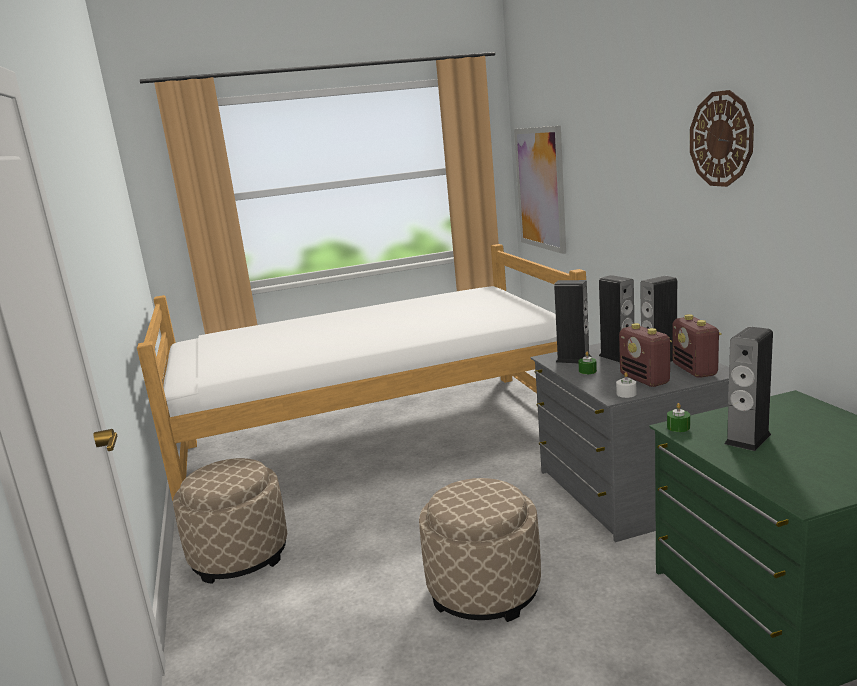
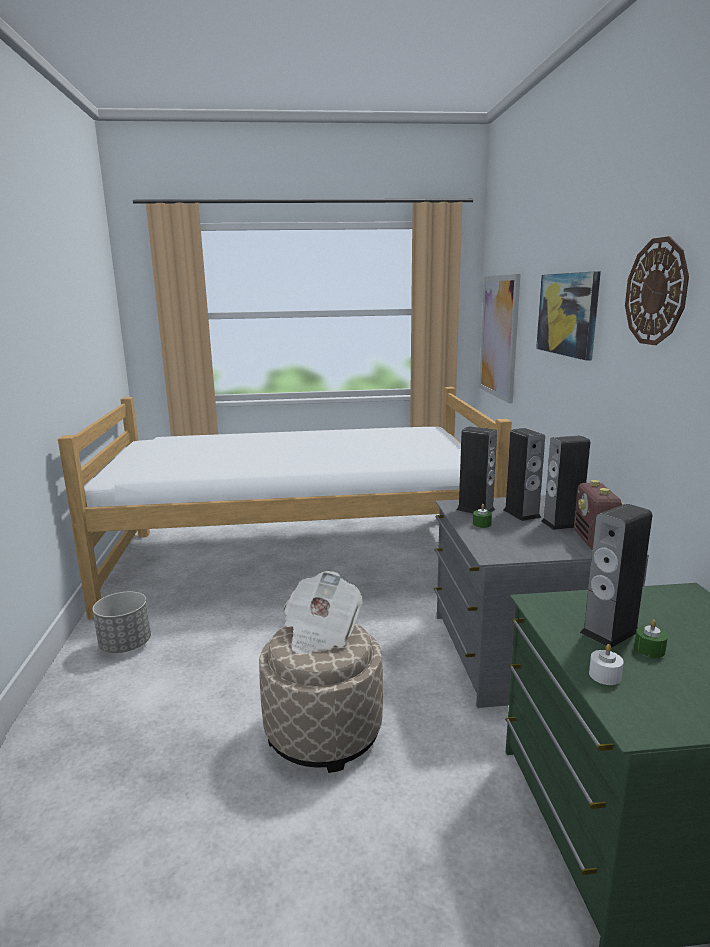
camera: 10 degrees right, 0 degrees up
beige ottoman [173,458,287,584] -> grey planter [92,592,151,653]
white candle [616,372,636,398] -> white candle moved to [589,644,624,685]
radio [619,323,672,387] -> none
green candle [667,403,690,432] -> green candle moved to [634,620,668,658]
none -> newspaper [284,571,363,654]
none -> picture [536,271,601,361]

